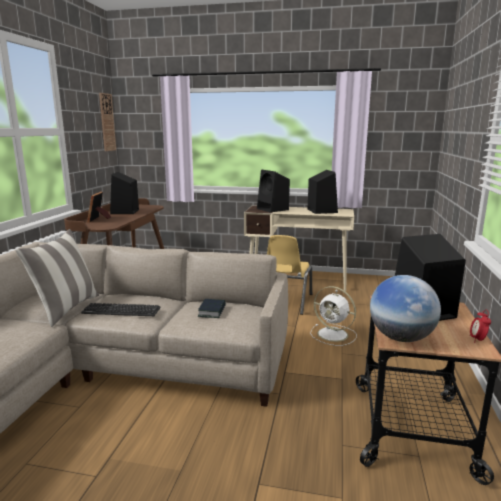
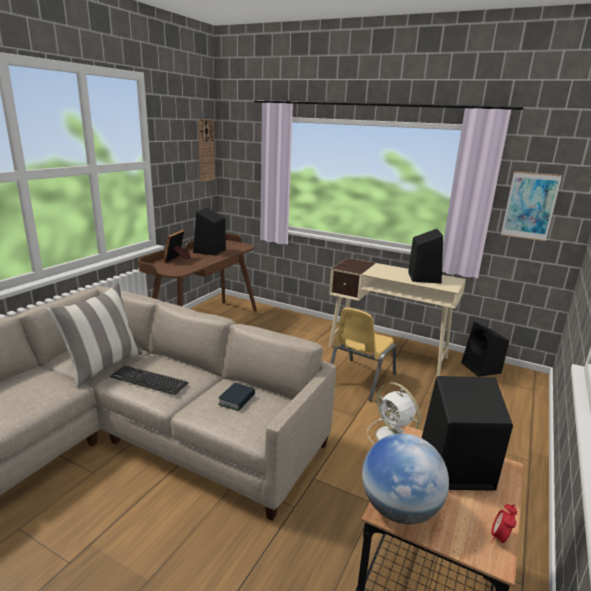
camera: 15 degrees right, 5 degrees up
black speaker [257,170,290,212] -> black speaker moved to [461,322,509,377]
none -> picture [501,171,562,241]

